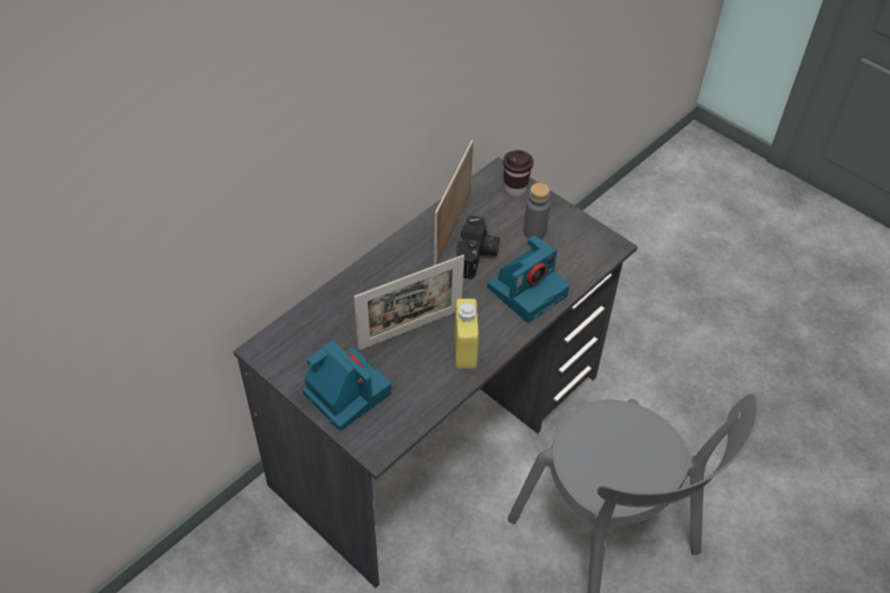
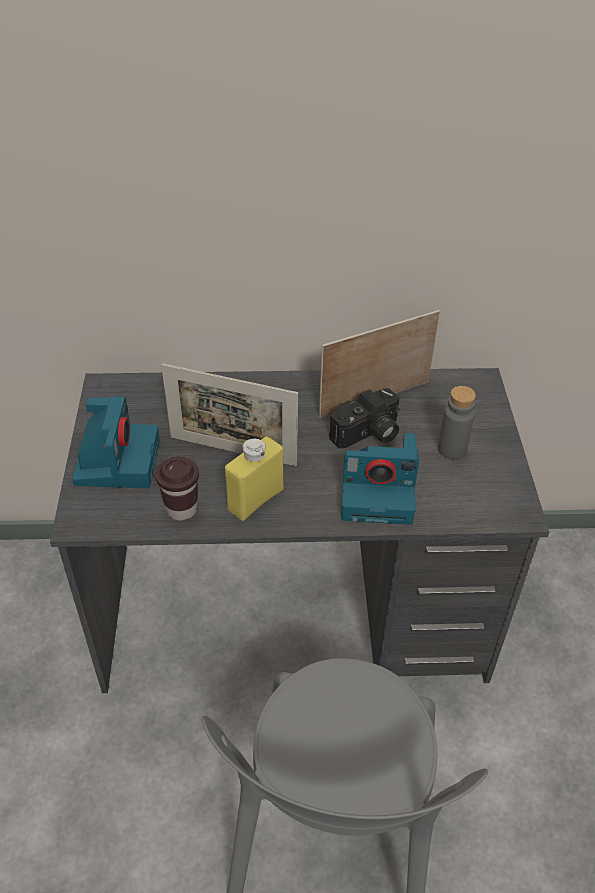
camera: 45 degrees right, 5 degrees down
brown cup [503,150,533,197] -> brown cup moved to [155,457,199,521]

